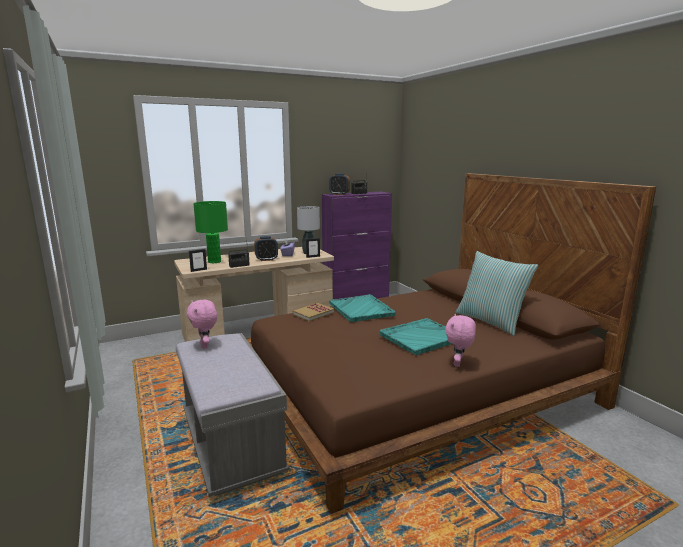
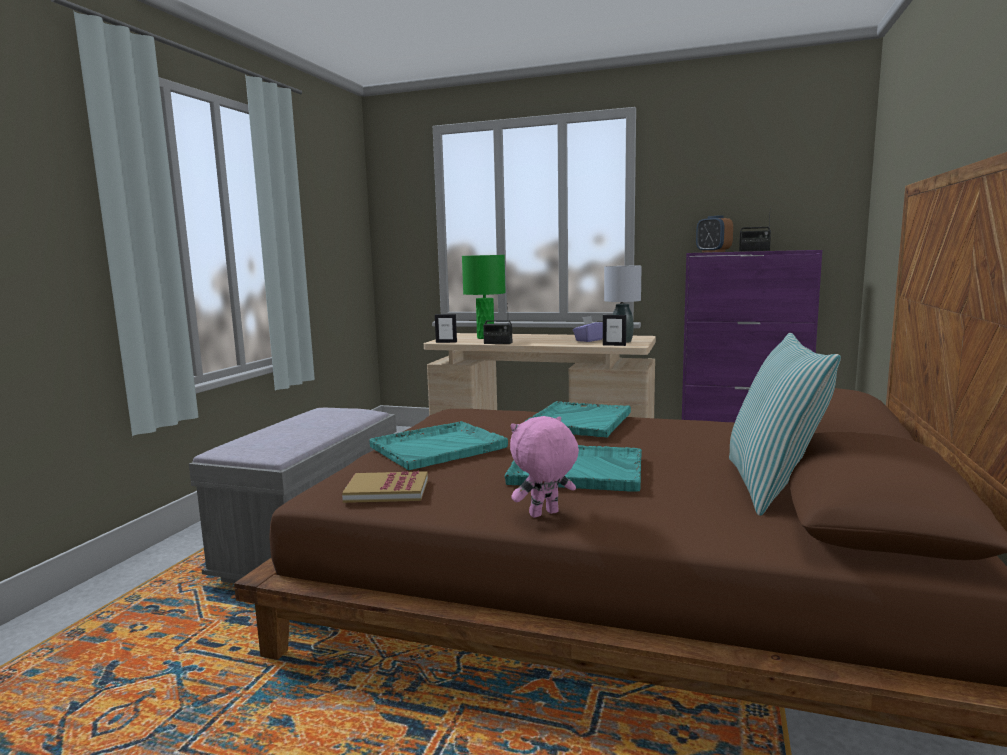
camera: 45 degrees right, 5 degrees down
pink plush toy [187,300,217,349] -> none
alarm clock [254,236,278,261] -> none
book [293,303,334,321] -> book moved to [342,471,428,503]
none -> turquoise tray [369,421,508,470]

